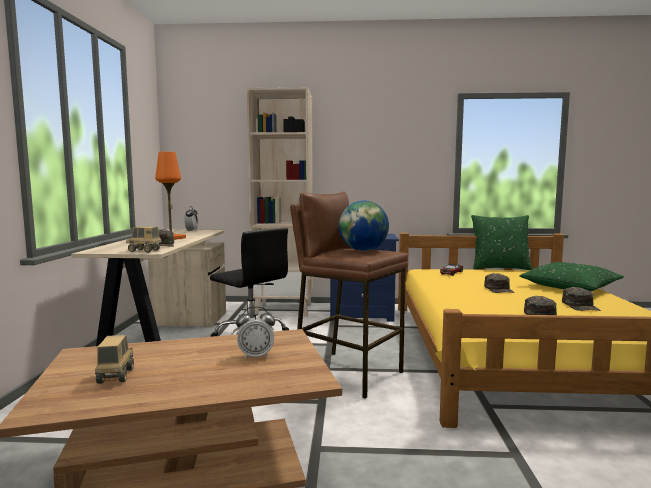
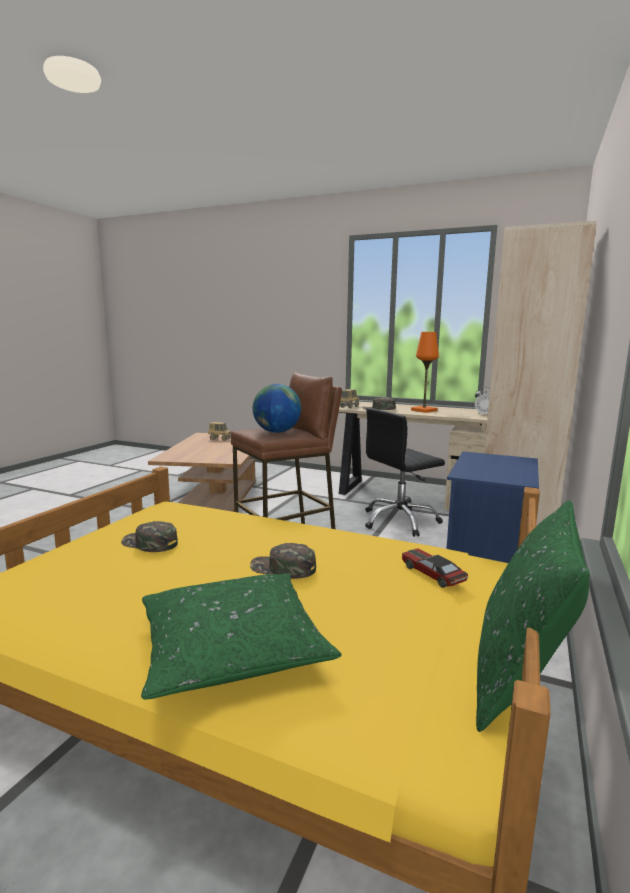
camera: 110 degrees right, 5 degrees up
alarm clock [236,306,275,359] -> none
green cap [562,287,601,311] -> none

